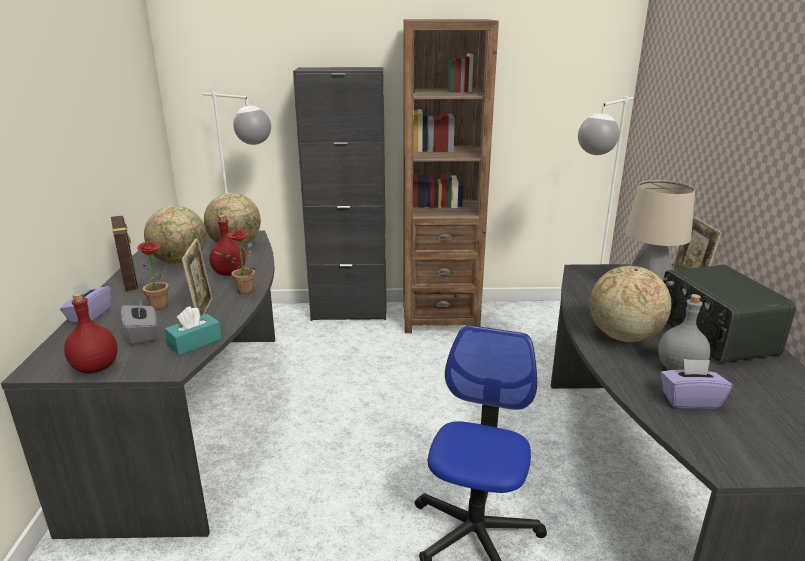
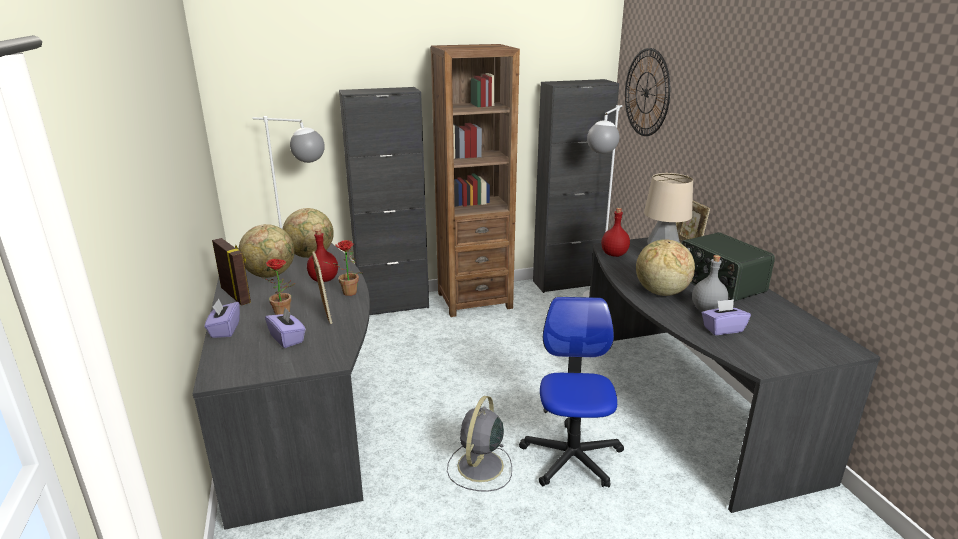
camera: 15 degrees left, 0 degrees up
red bottle [64,293,118,373] -> red bottle moved to [601,208,630,257]
grey tissue box [121,302,157,345] -> purple tissue box [265,308,306,348]
turquoise tissue box [164,306,222,355] -> none
none -> grey fan [447,396,512,492]
none -> black cabinet [533,79,619,293]
none -> wall clock [625,48,670,136]

